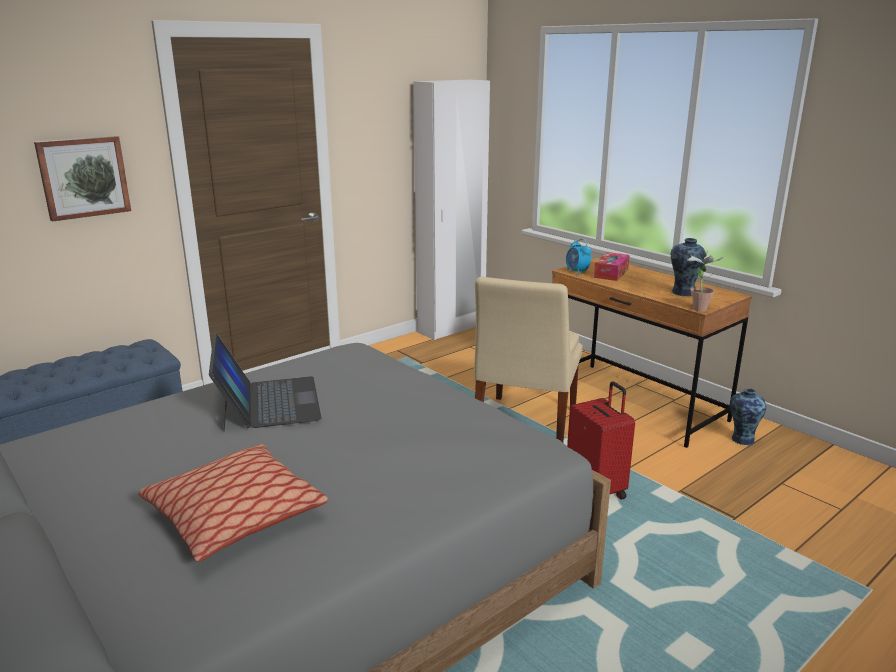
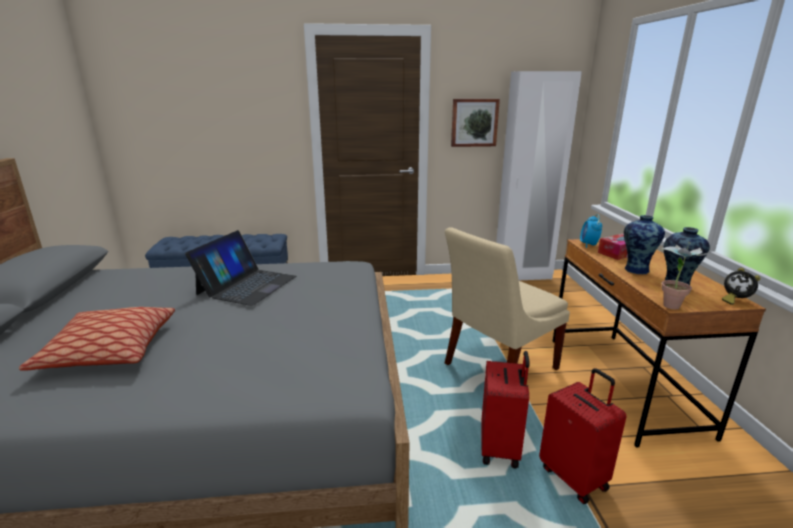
camera: 35 degrees right, 0 degrees up
picture [34,136,131,222] -> picture moved to [451,99,500,147]
vase [730,388,766,445] -> vase moved to [624,215,665,274]
none -> red suitcase [539,368,626,504]
none -> alarm clock [722,268,761,305]

